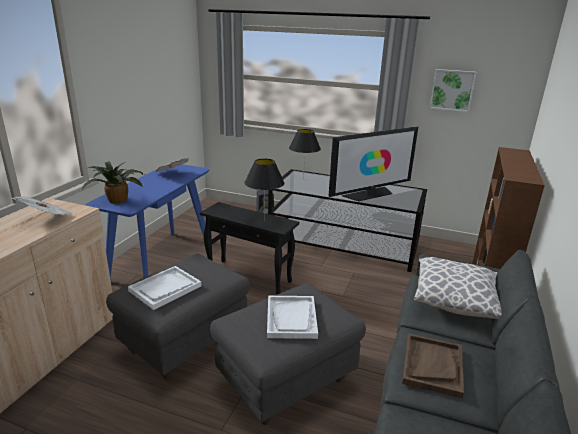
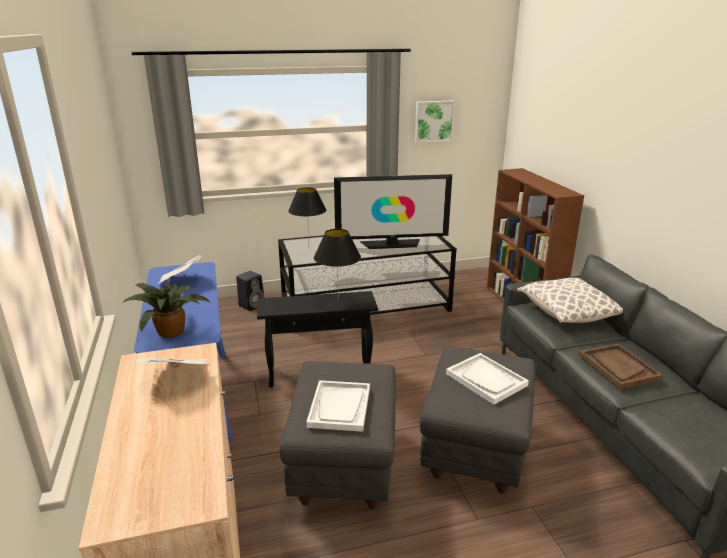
camera: 35 degrees left, 0 degrees up
television [328,126,418,201] -> television turned 60 degrees clockwise [334,174,452,249]

